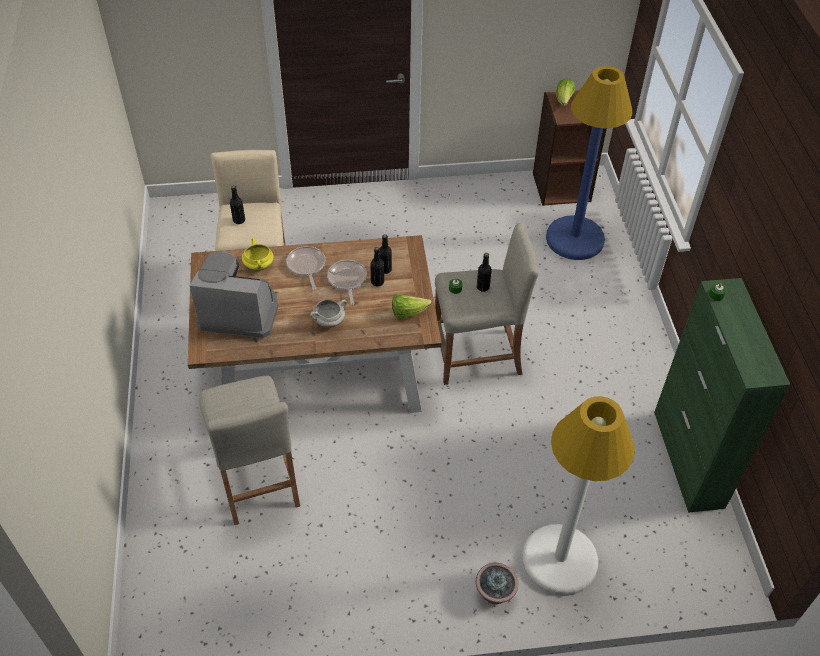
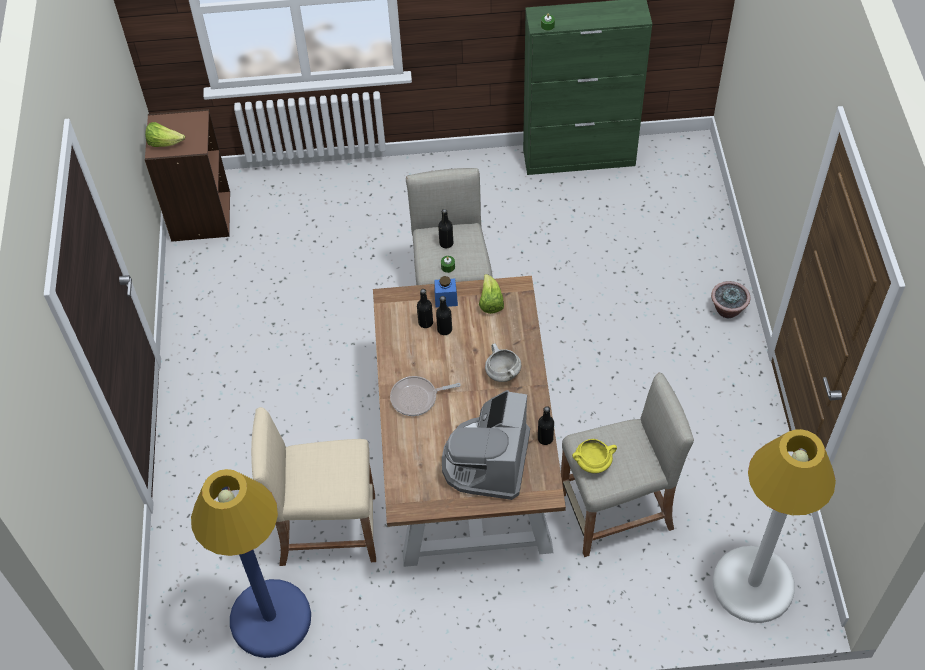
camera: 85 degrees left, 5 degrees up
black bottle [230,185,245,224] -> black bottle moved to [538,406,554,445]
yellow cooking pot [242,238,274,271] -> yellow cooking pot moved to [572,439,617,473]
frying pan [327,260,367,305] -> none
white floor lamp [522,396,635,596] -> white floor lamp moved to [712,429,836,623]
blue floor lamp [546,66,632,260] -> blue floor lamp moved to [191,469,311,658]
none -> blue jar [435,276,458,307]

